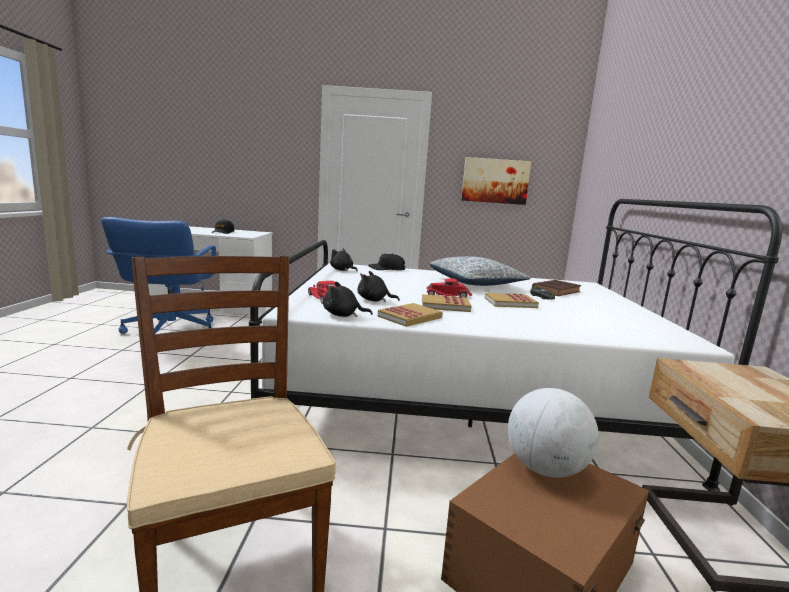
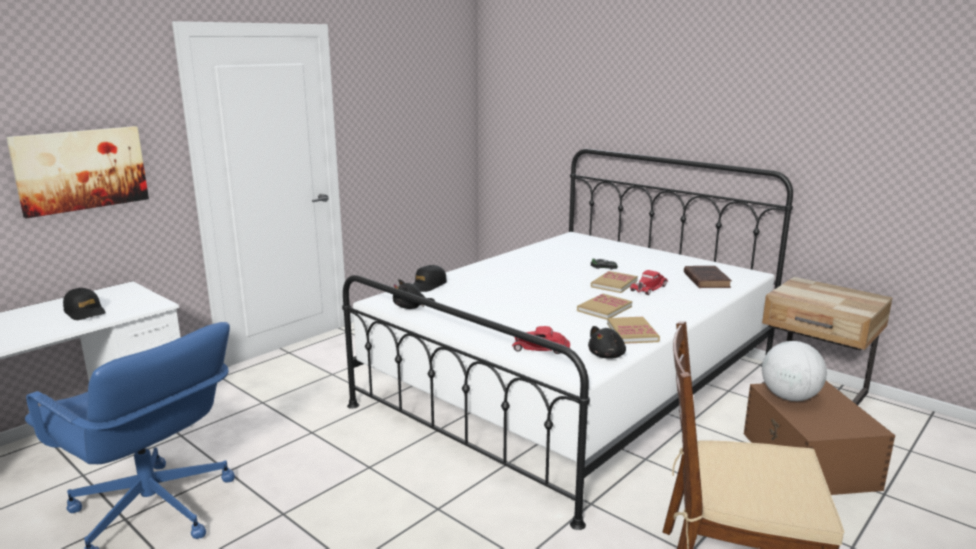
camera: 50 degrees left, 5 degrees up
black plush toy [358,271,400,302] -> none
red toy car [426,278,472,297] -> red toy car moved to [630,270,668,295]
pillow [430,256,531,286] -> none
picture [461,157,531,205] -> picture moved to [6,126,149,218]
brown book [532,280,581,296] -> brown book moved to [684,266,732,288]

